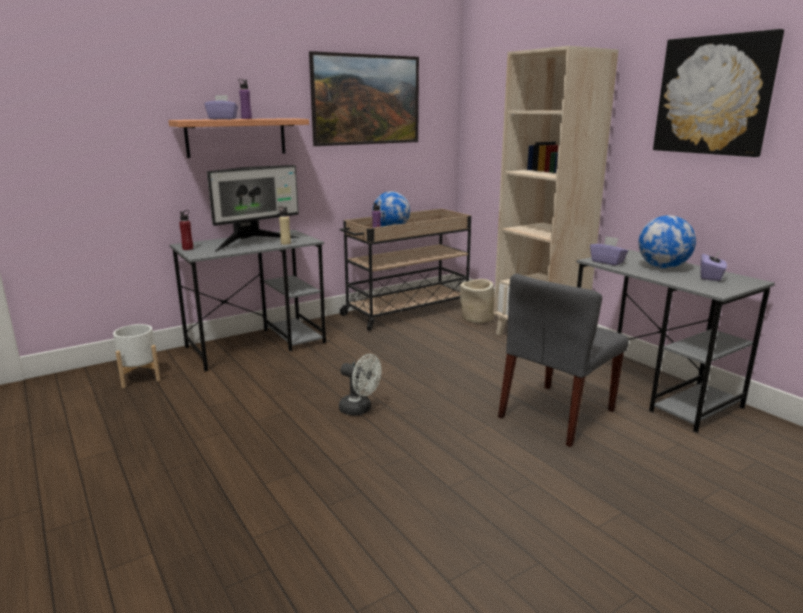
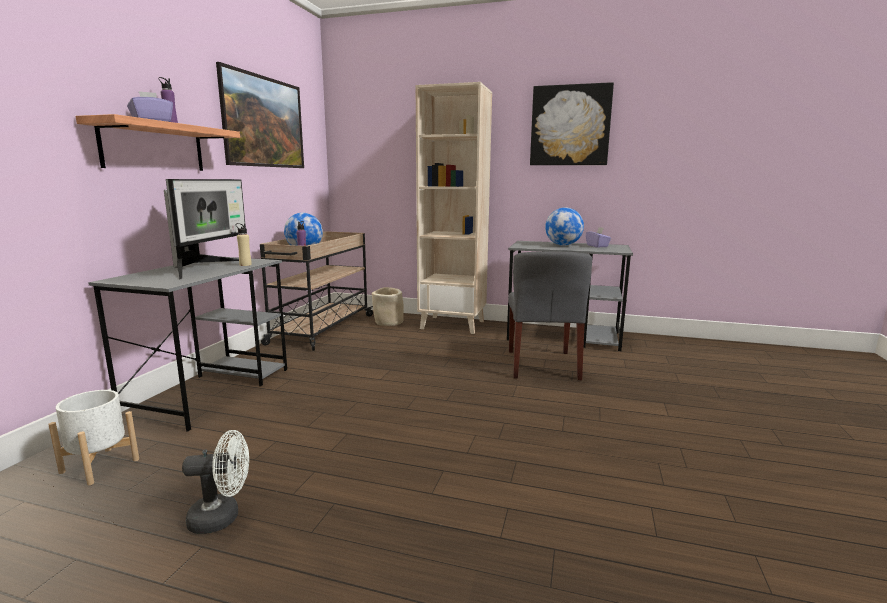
camera: 40 degrees left, 5 degrees down
red bottle [179,210,193,250] -> none
white fan [339,354,382,416] -> white fan moved to [182,430,249,534]
purple tissue box [590,236,628,265] -> none

